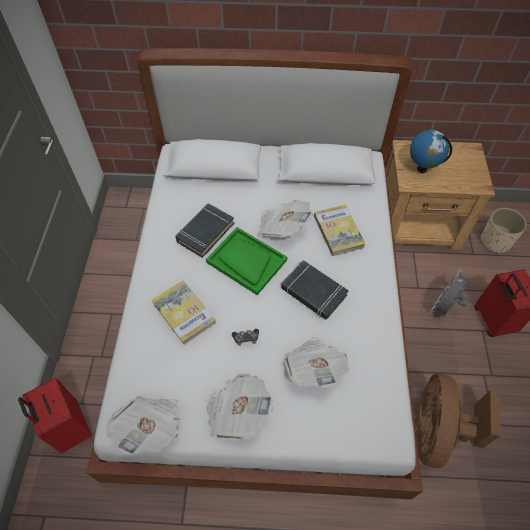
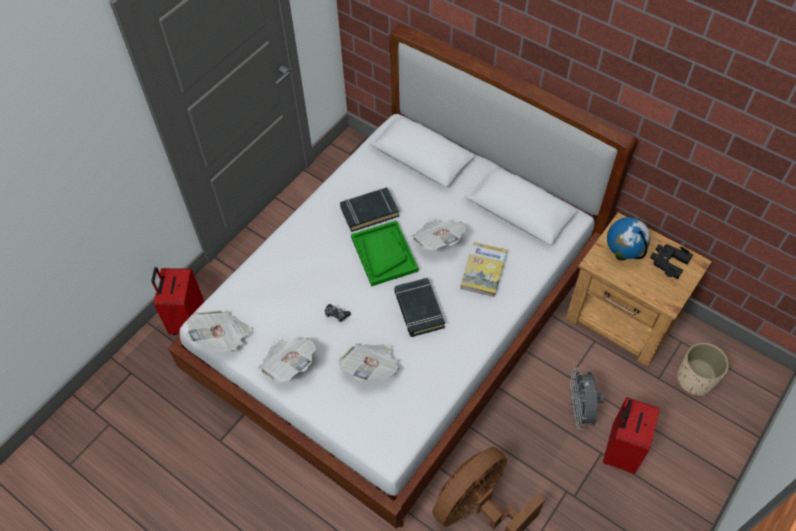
camera: 35 degrees right, 0 degrees up
book [151,280,216,345] -> none
grey fan [430,269,471,317] -> grey fan turned 75 degrees counterclockwise [570,368,604,430]
none -> black binoculars [650,244,693,279]

